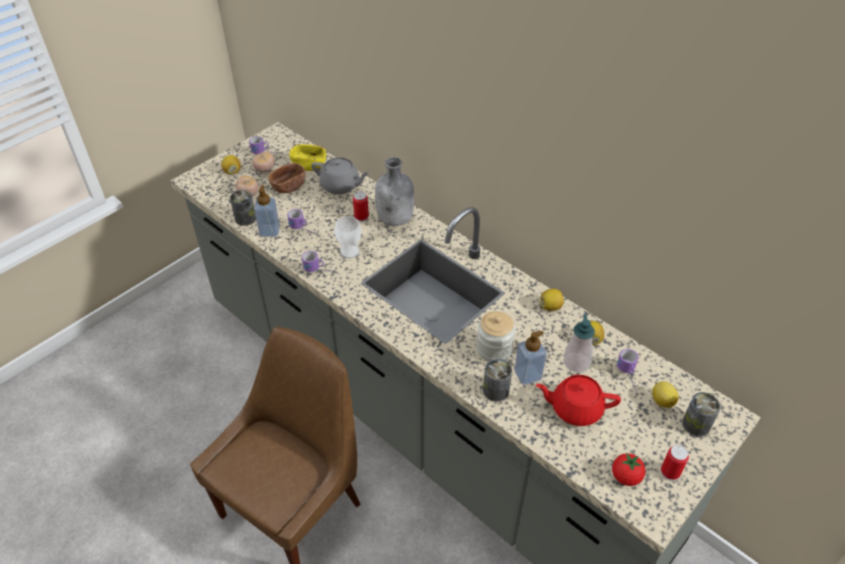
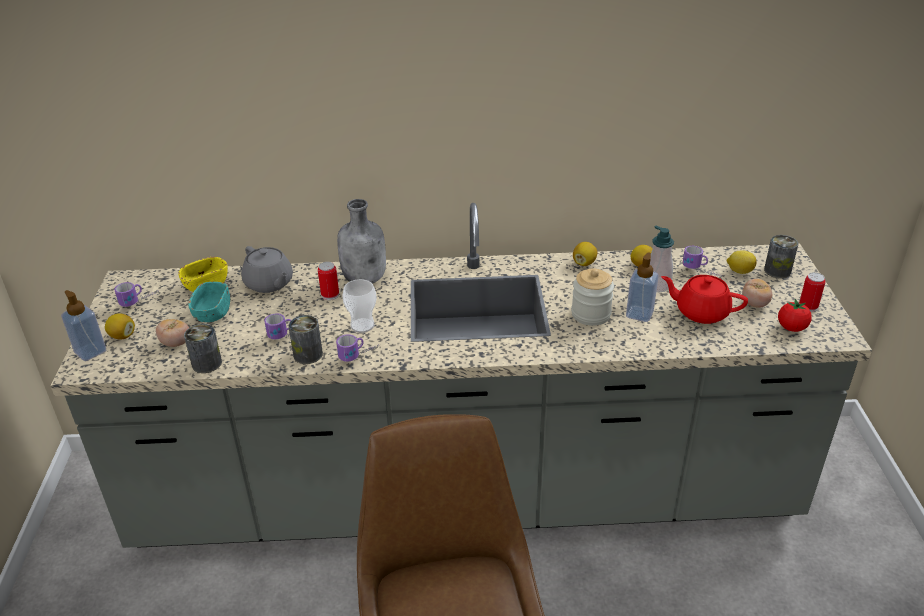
camera: 45 degrees left, 10 degrees down
tomato [252,152,275,172] -> tomato moved to [742,279,772,308]
soap dispenser [254,185,280,237] -> soap dispenser moved to [61,290,106,361]
brown bowl [268,163,305,193] -> turquoise bowl [188,282,230,322]
grey teapot [312,157,370,194] -> grey teapot turned 75 degrees clockwise [241,246,293,293]
can [483,359,512,402] -> can moved to [288,315,323,364]
red teapot [536,375,621,426] -> red teapot turned 60 degrees clockwise [661,275,748,324]

